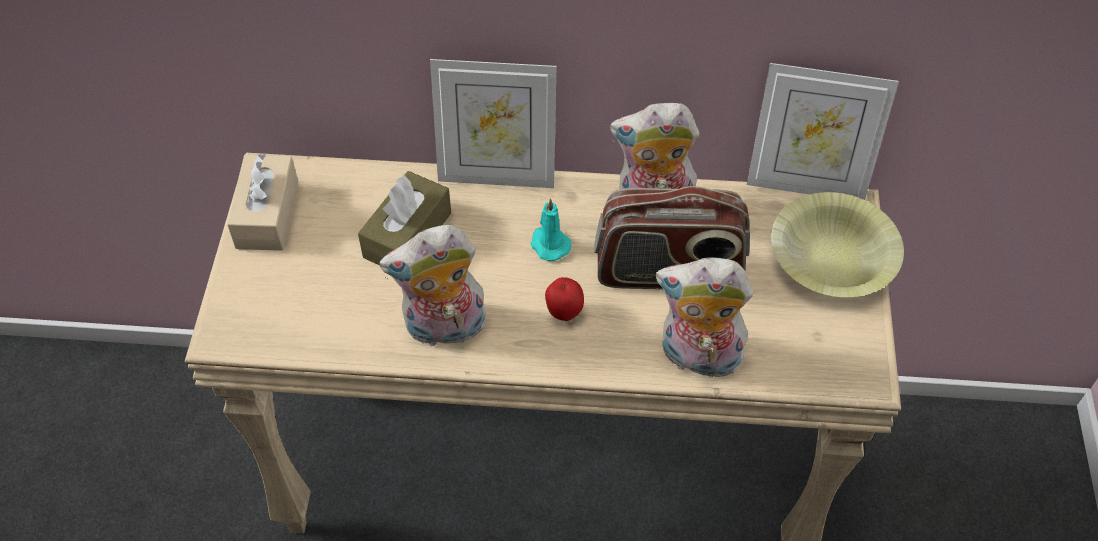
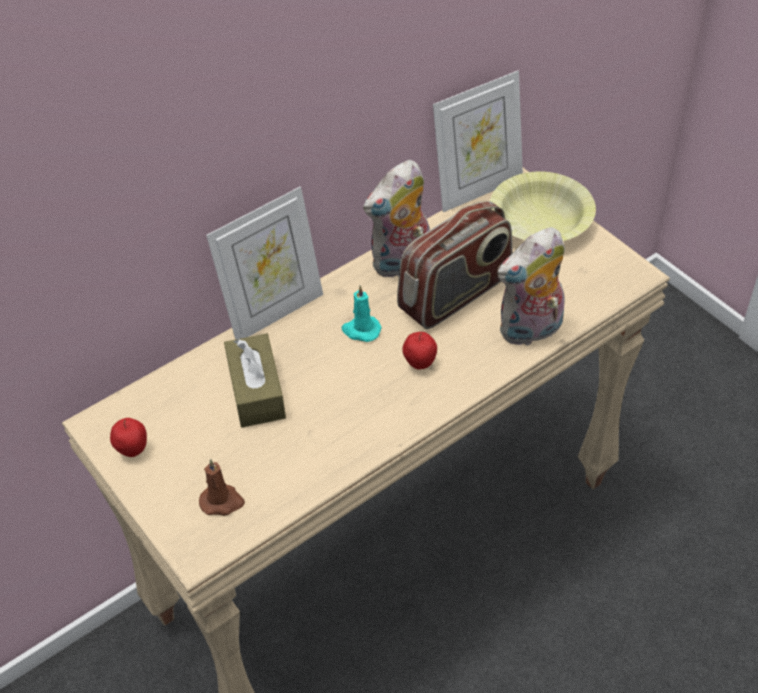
camera: 40 degrees left, 5 degrees down
beige tissue box [227,153,298,251] -> apple [110,418,147,457]
plush toy [379,225,487,346] -> none
none -> brown candle [199,459,245,516]

